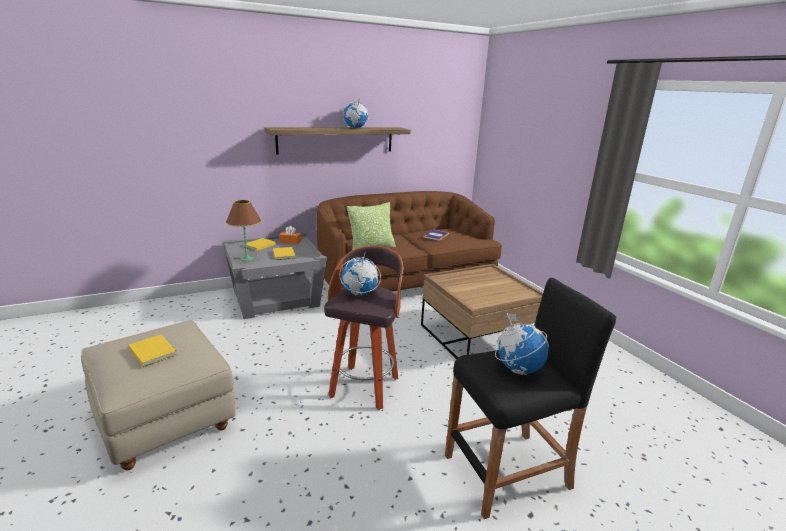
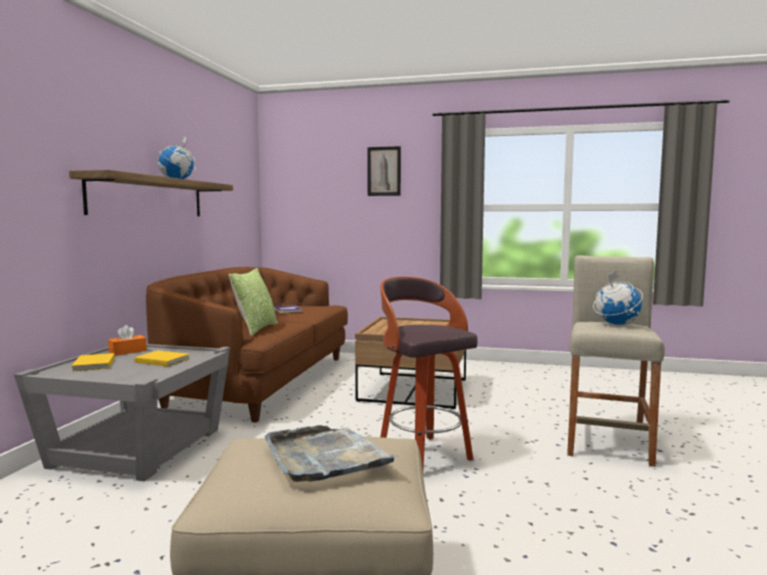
camera: 50 degrees left, 15 degrees down
yellow book [129,335,177,367] -> grey tray [264,425,399,482]
brown table lamp [226,200,261,261] -> none
globe [339,254,381,296] -> none
black stool [445,278,616,519] -> beige stool [567,256,665,467]
none -> picture [367,146,401,196]

